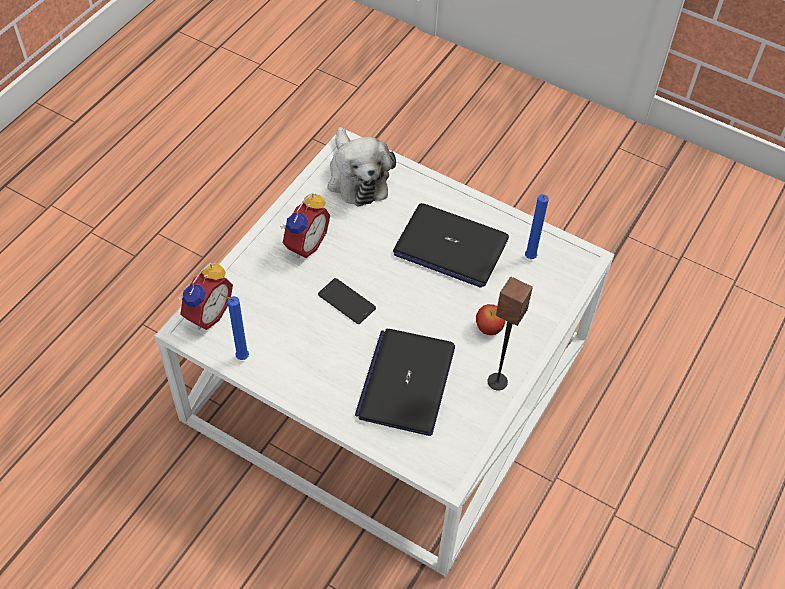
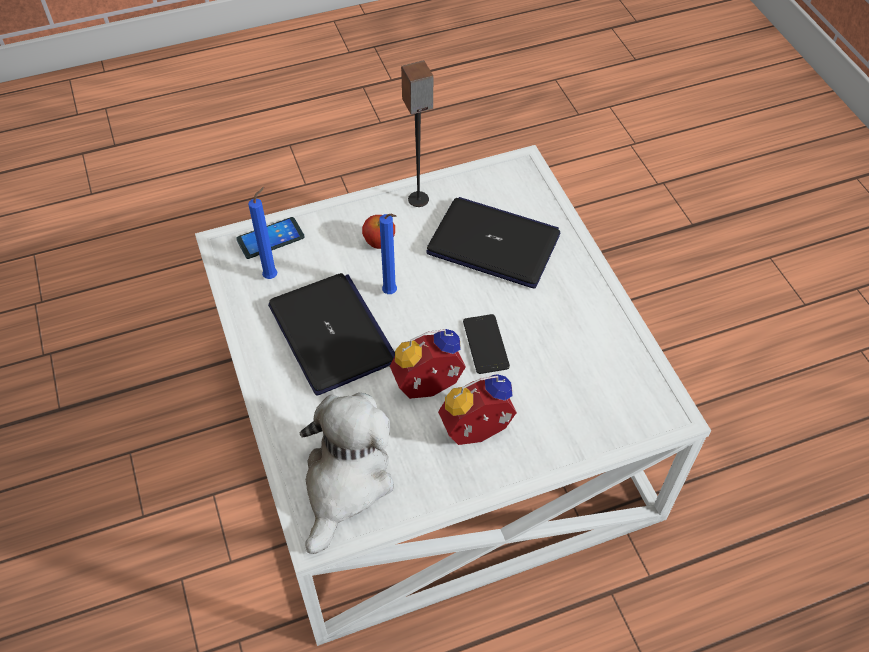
camera: 140 degrees left, 0 degrees up
alarm clock [178,263,233,330] -> alarm clock moved to [390,329,466,399]
blue candle [220,294,249,360] -> blue candle moved to [379,213,397,294]
laptop [355,329,455,436] -> laptop turned 120 degrees counterclockwise [426,197,561,289]
none -> phone [236,217,305,259]

